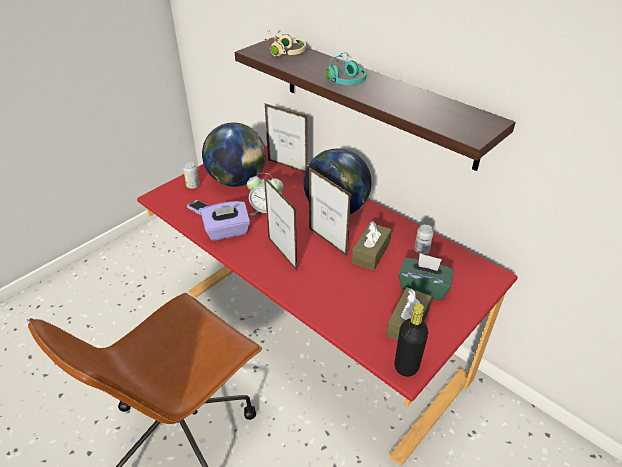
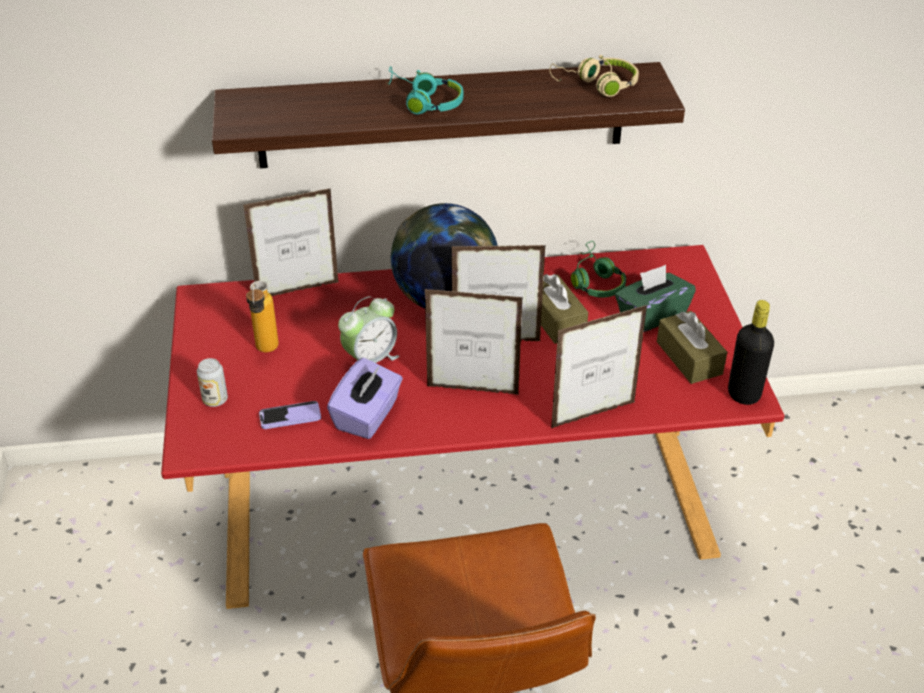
camera: 50 degrees left, 0 degrees up
globe [202,122,266,187] -> bottle [246,281,279,352]
beige headphones [264,30,306,57] -> beige headphones moved to [549,55,639,97]
can [414,224,434,255] -> green headphones [571,241,626,298]
none -> picture frame [551,305,647,428]

